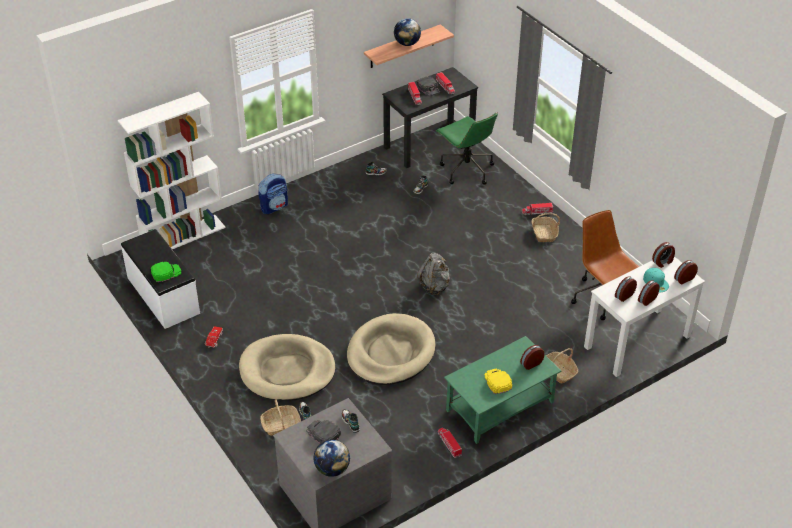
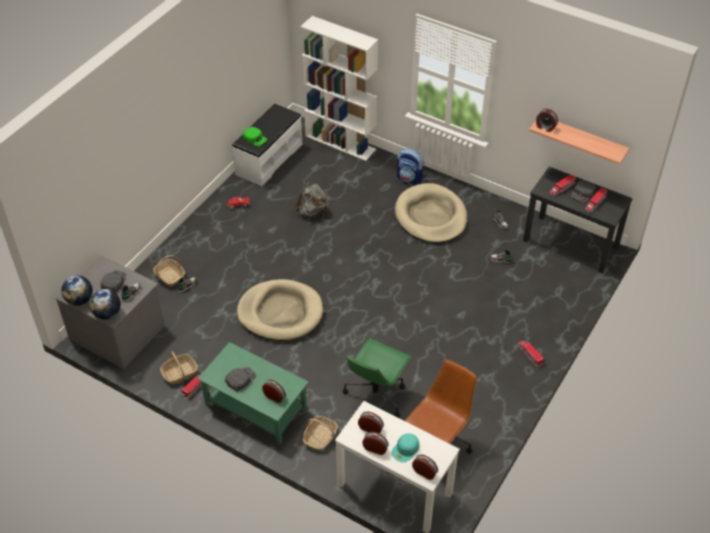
camera: 65 degrees right, 5 degrees up
beige dog bed [239,334,336,401] -> beige dog bed moved to [395,183,467,243]
globe [394,18,421,46] -> globe moved to [89,289,121,320]
grey backpack [417,253,450,295] -> grey backpack moved to [295,181,329,218]
green office chair [436,112,498,185] -> green office chair moved to [343,338,411,418]
yellow cap [484,368,512,394] -> black cap [225,367,256,392]
basket [532,213,560,242] -> basket moved to [160,352,198,384]
alarm clock [652,242,675,268] -> alarm clock moved to [536,109,558,132]

